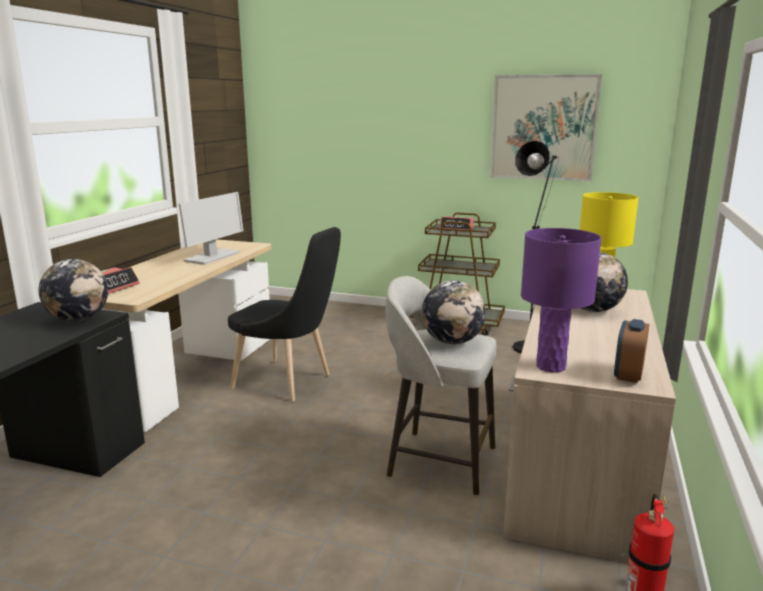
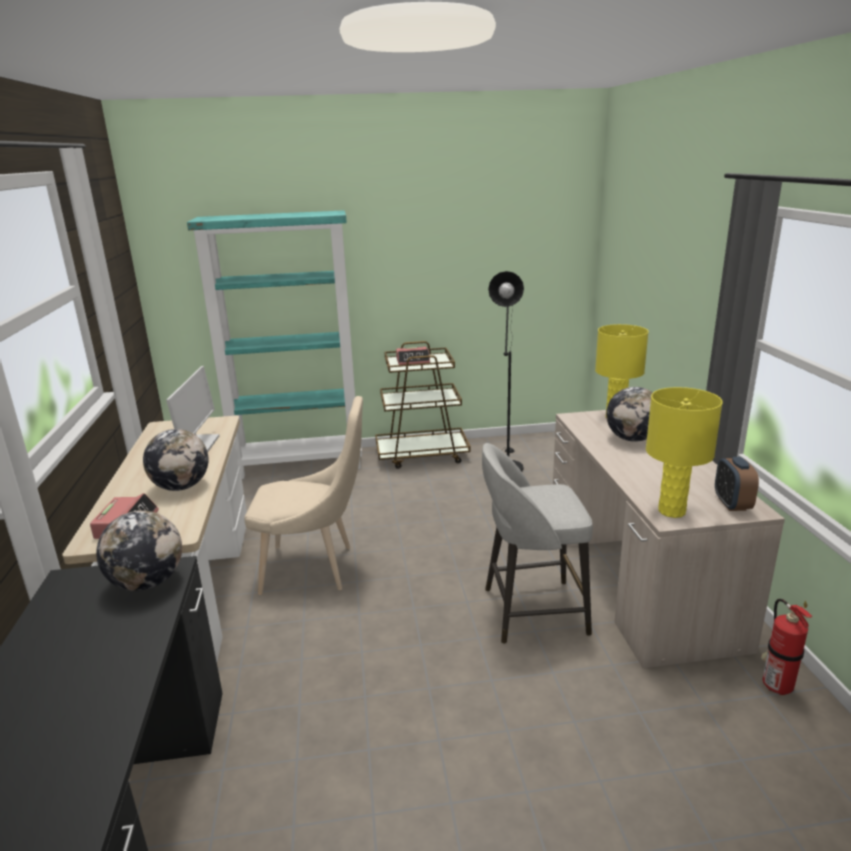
camera: 25 degrees left, 5 degrees up
black chair [228,227,341,402] -> beige chair [244,396,363,595]
globe [422,280,486,344] -> globe moved to [143,429,208,491]
picture [490,74,602,181] -> none
purple table lamp [521,228,602,372] -> yellow table lamp [646,387,723,518]
none -> turquoise bookcase [187,210,362,479]

